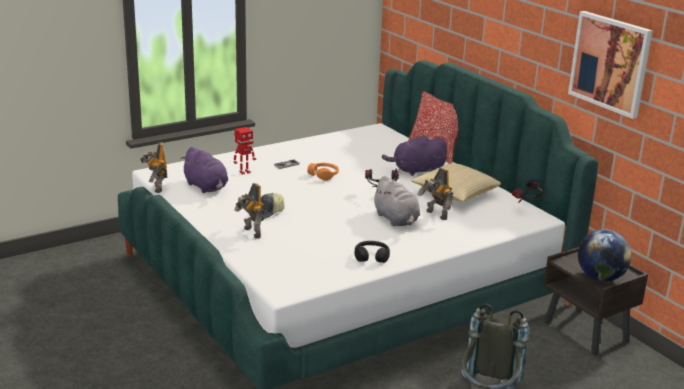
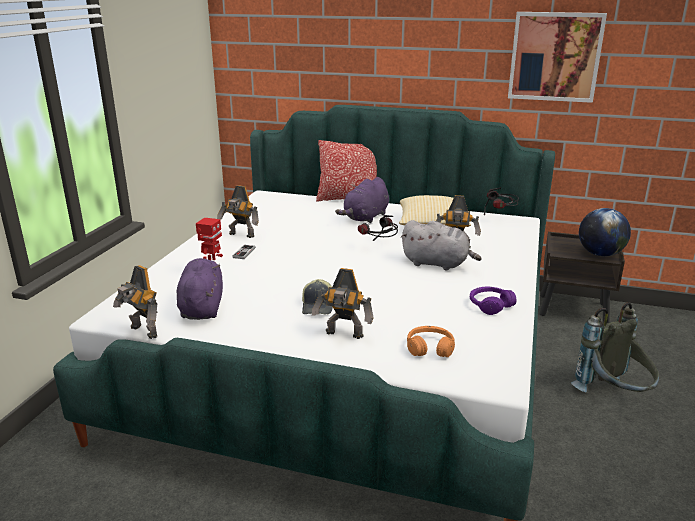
camera: 40 degrees left, 0 degrees up
purple plush toy [180,147,228,193] -> purple plush toy turned 105 degrees counterclockwise [177,258,223,320]
orange headphones [307,163,339,181] -> orange headphones moved to [407,326,455,357]
black headphones [354,241,390,263] -> purple headphones [470,287,516,315]
none -> toy robot [217,185,259,238]

